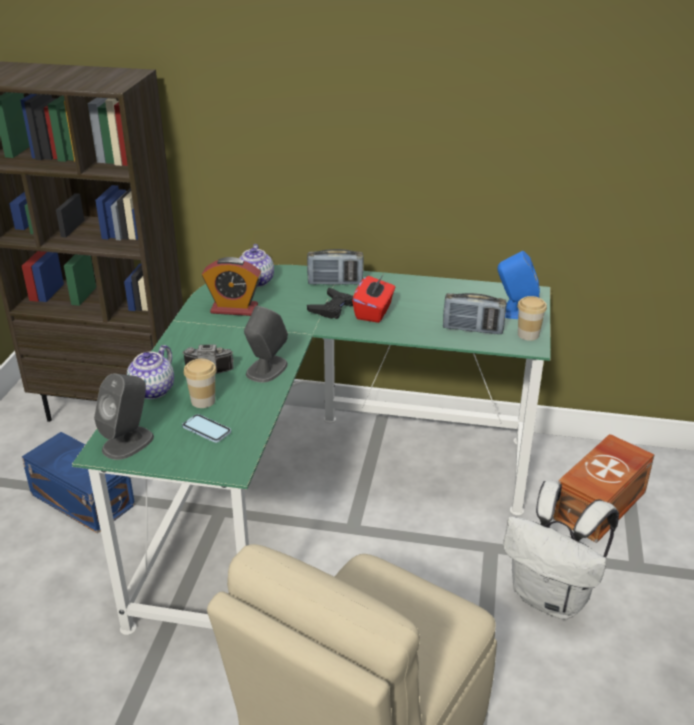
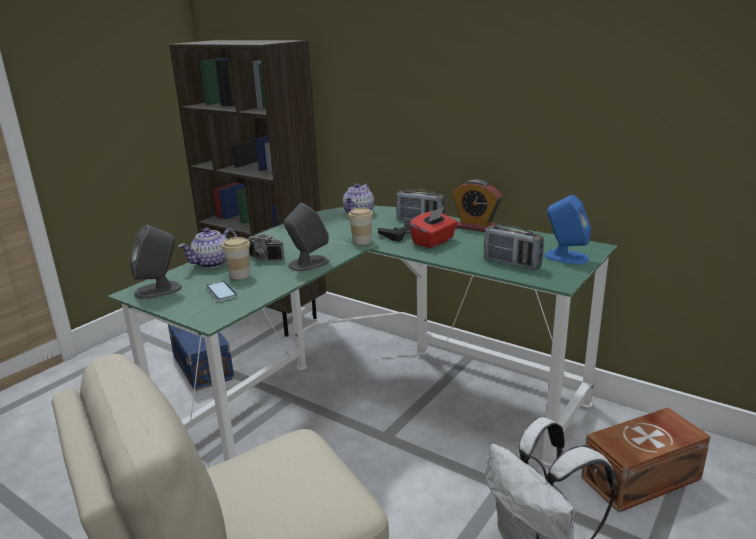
camera: 25 degrees right, 10 degrees down
alarm clock [202,257,261,316] -> alarm clock moved to [452,180,502,232]
cup [517,296,547,341] -> cup moved to [348,207,373,245]

